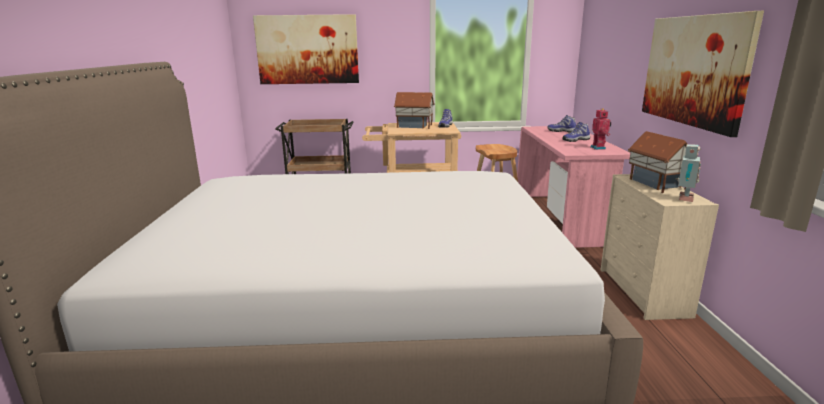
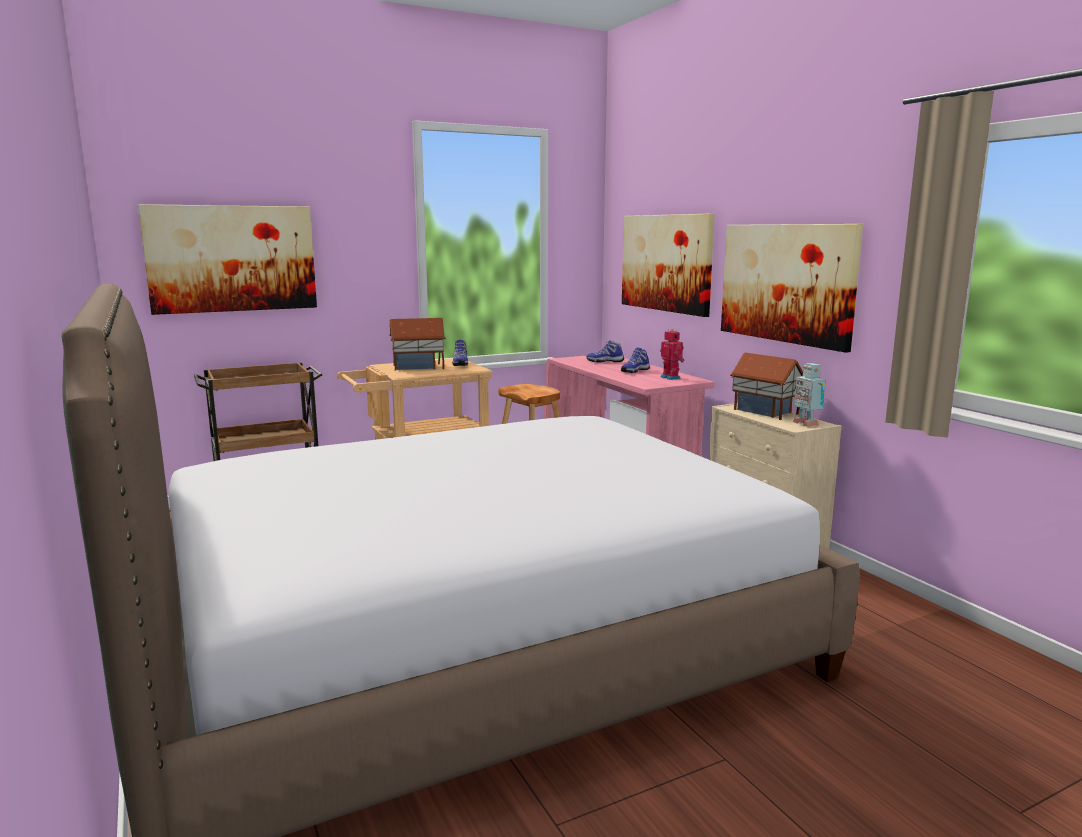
camera: 25 degrees left, 5 degrees down
toy robot [675,144,701,202] -> toy robot turned 150 degrees clockwise [793,363,825,427]
none -> picture [622,214,715,317]

